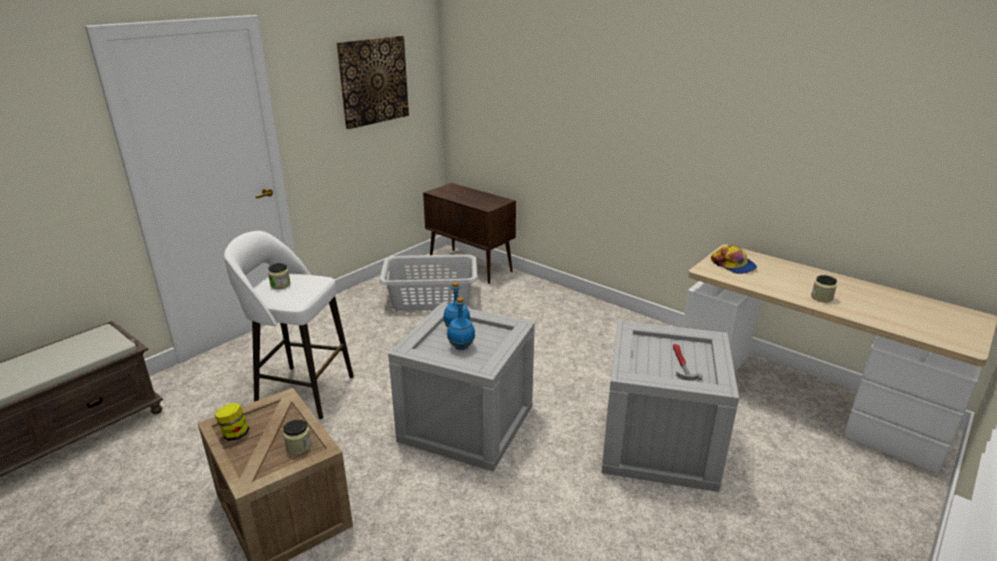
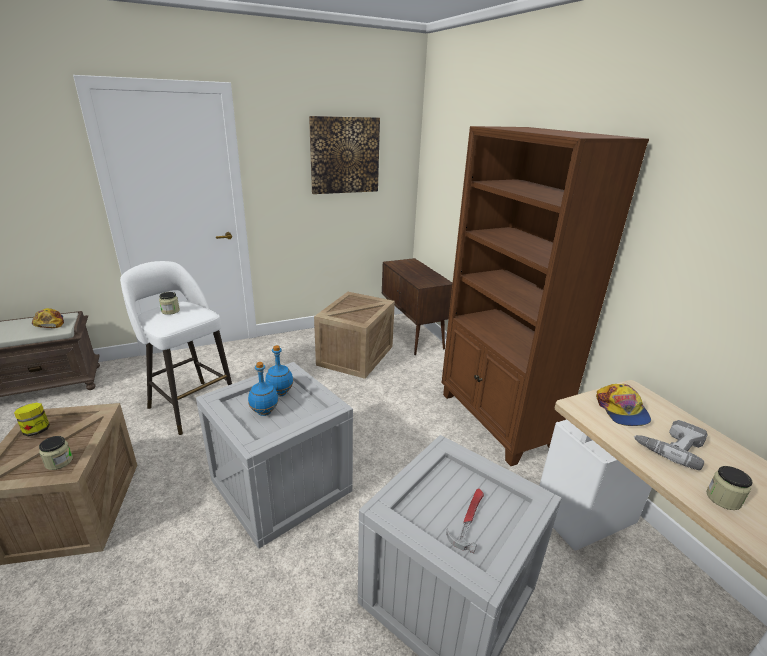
camera: 25 degrees right, 0 degrees up
grey laundry basket [379,254,478,310] -> crate [314,292,395,379]
none -> cap [32,308,64,328]
none -> brown bookcase [442,126,649,466]
none -> power drill [634,420,708,470]

